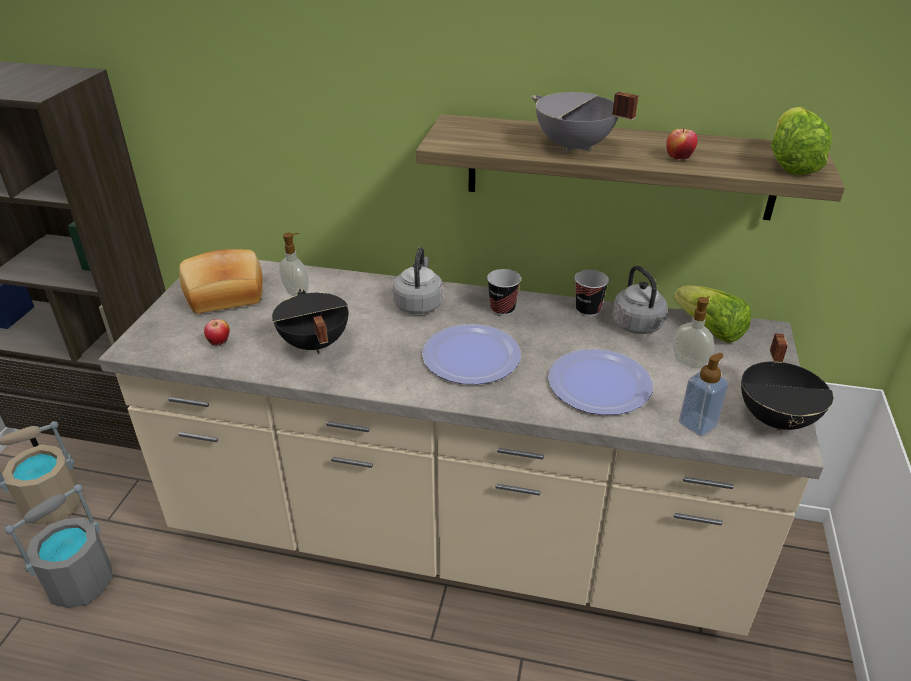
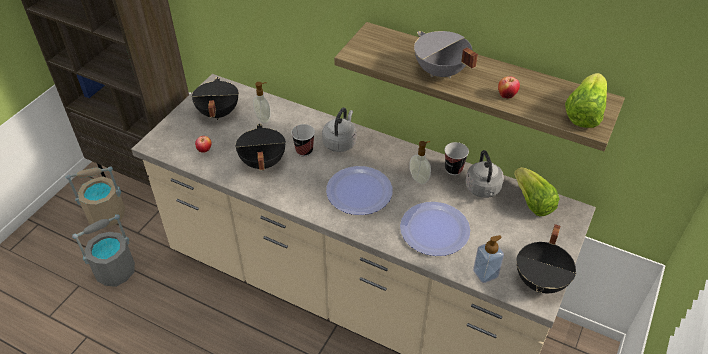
camera: 15 degrees right, 10 degrees up
bread [179,249,263,314] -> black cooking pot [192,77,239,120]
cup [487,269,521,316] -> cup moved to [291,124,315,157]
soap dispenser [672,296,714,368] -> soap dispenser moved to [409,141,431,184]

